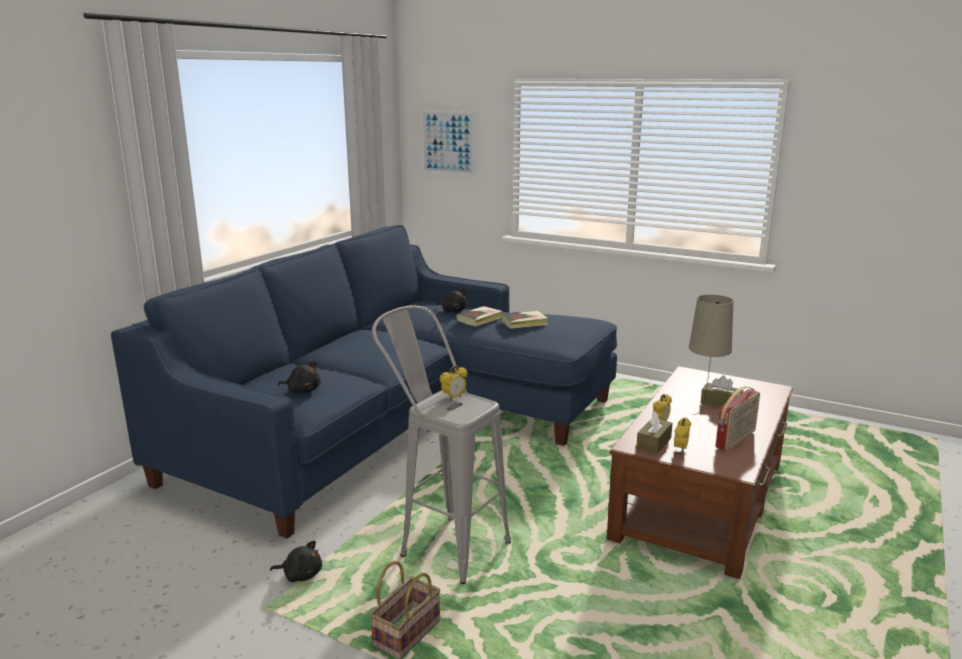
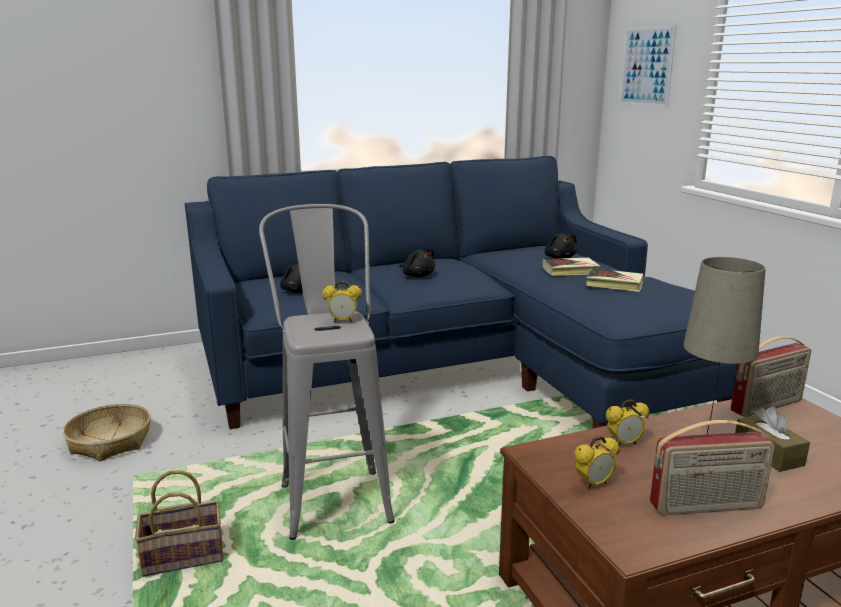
camera: 40 degrees right, 0 degrees up
black plush toy [270,541,322,582] -> black plush toy moved to [399,248,435,277]
brown tissue box [636,411,673,454] -> none
none -> basket [63,404,151,461]
none -> radio [731,336,811,417]

